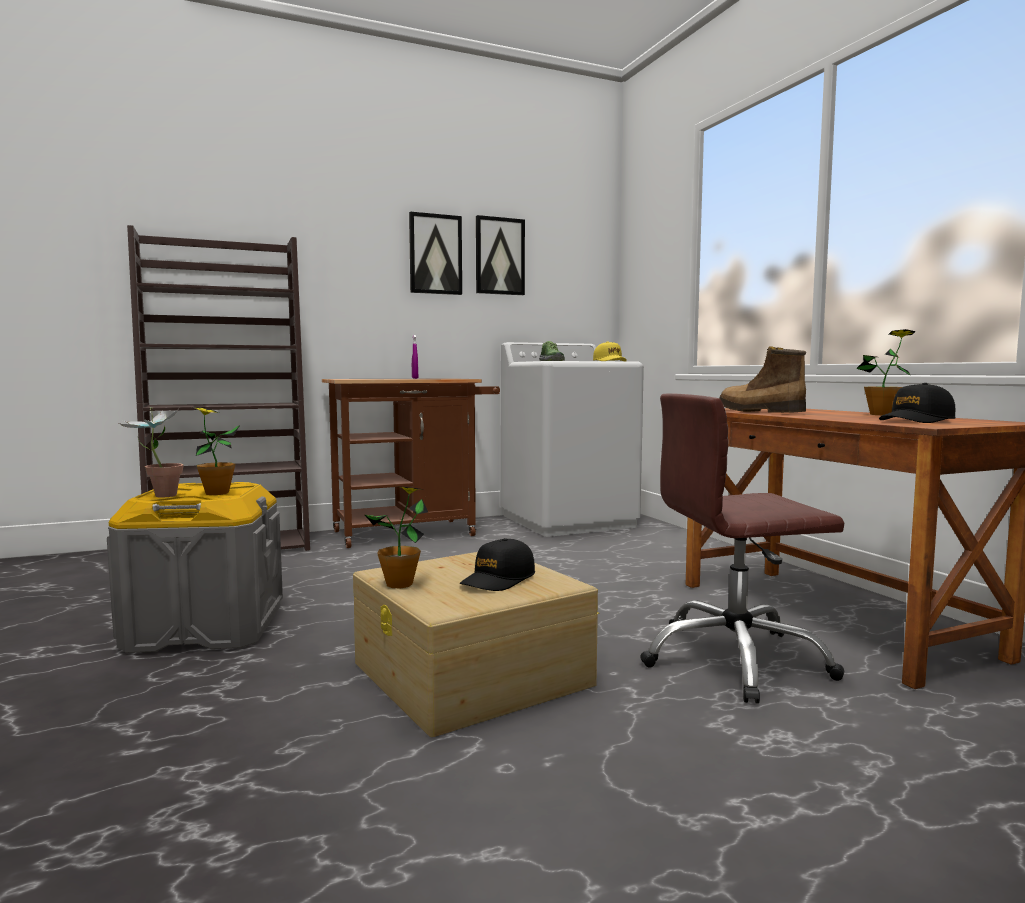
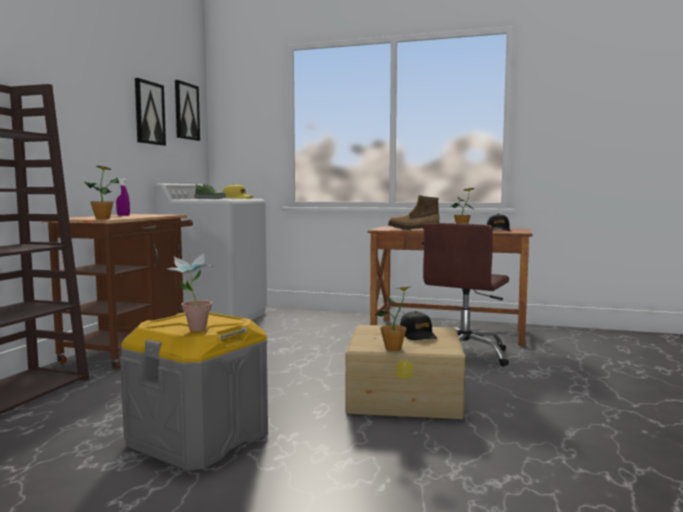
camera: 50 degrees left, 0 degrees up
potted plant [192,407,240,495] -> potted plant moved to [84,166,119,219]
picture [409,212,462,295] -> picture moved to [175,80,200,141]

